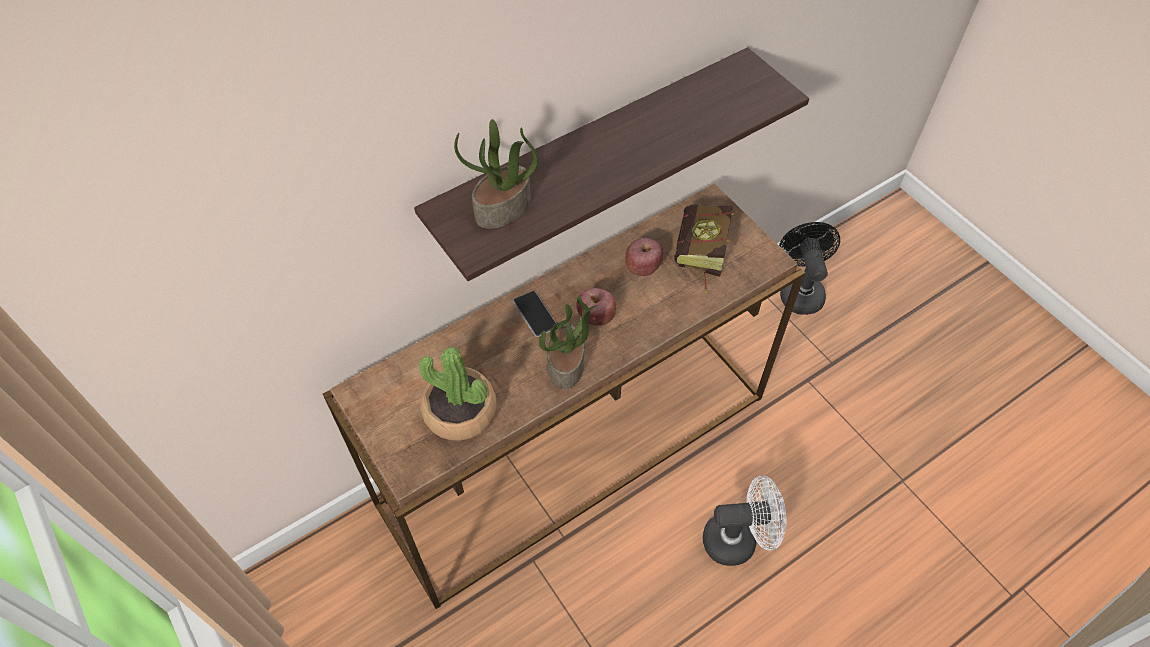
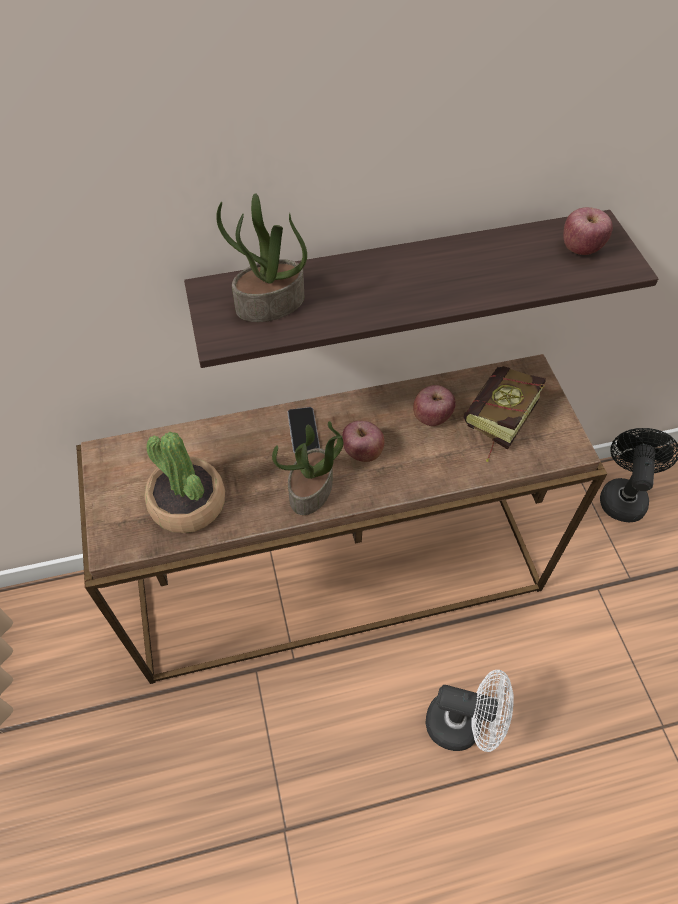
camera: 20 degrees right, 0 degrees up
none -> apple [563,207,613,255]

